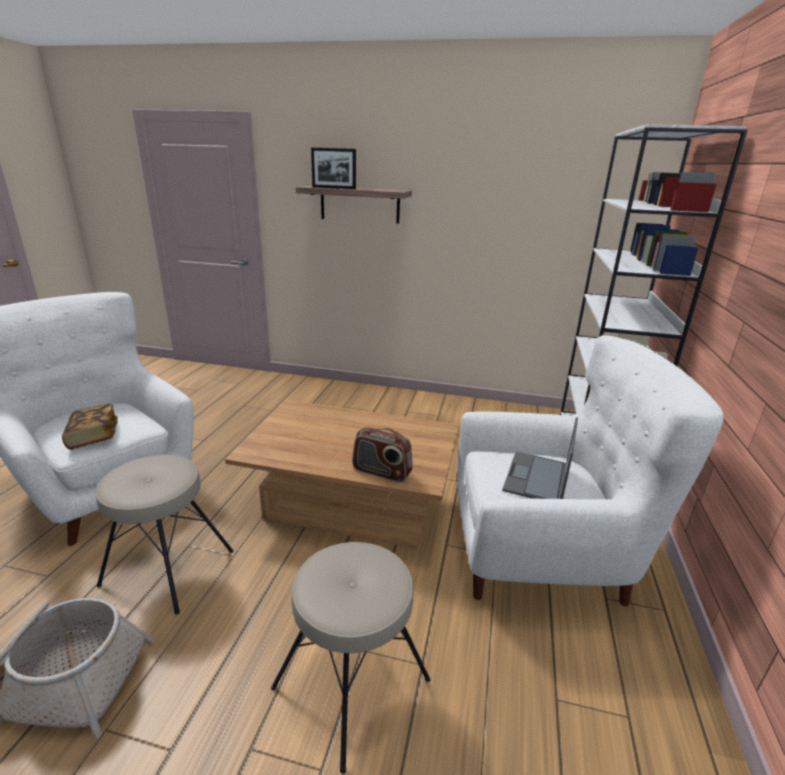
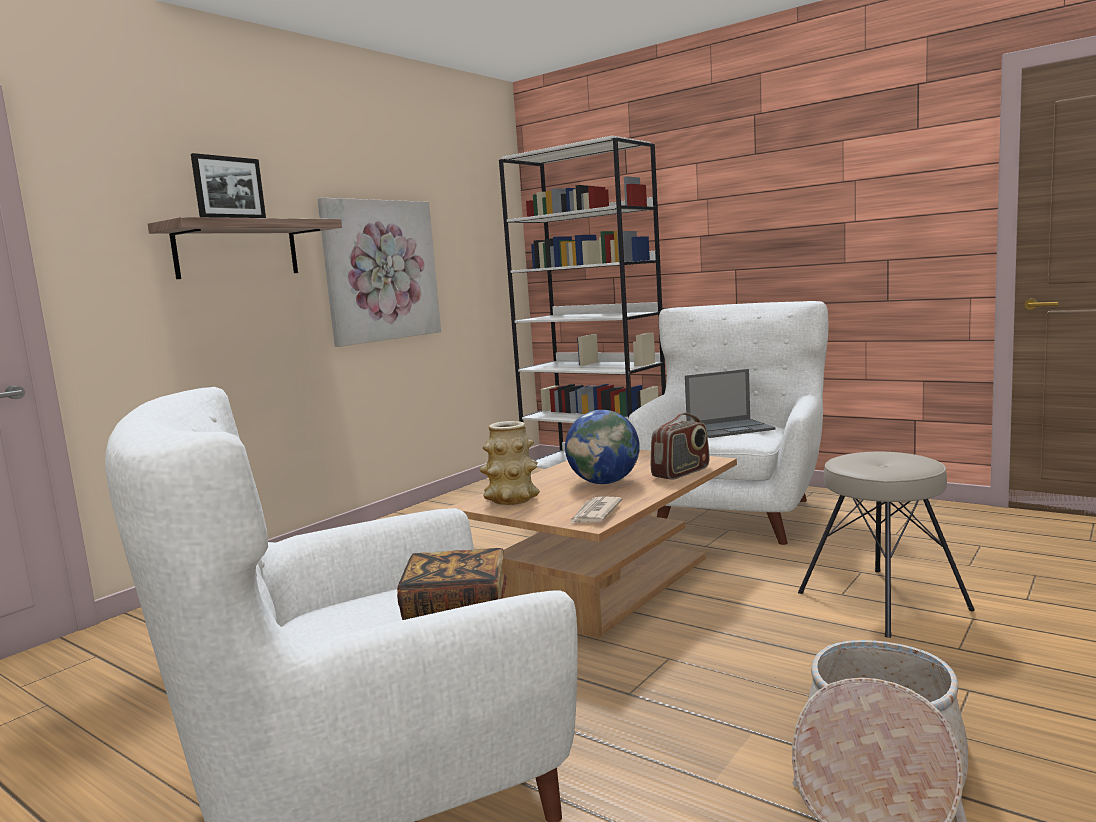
camera: 65 degrees left, 15 degrees down
beige stool [95,455,234,615] -> none
laptop [502,417,578,499] -> laptop turned 60 degrees counterclockwise [685,369,776,438]
none -> picture [317,198,441,347]
none -> vase [480,421,540,505]
none -> globe [565,410,640,484]
none -> newspaper [570,496,623,524]

